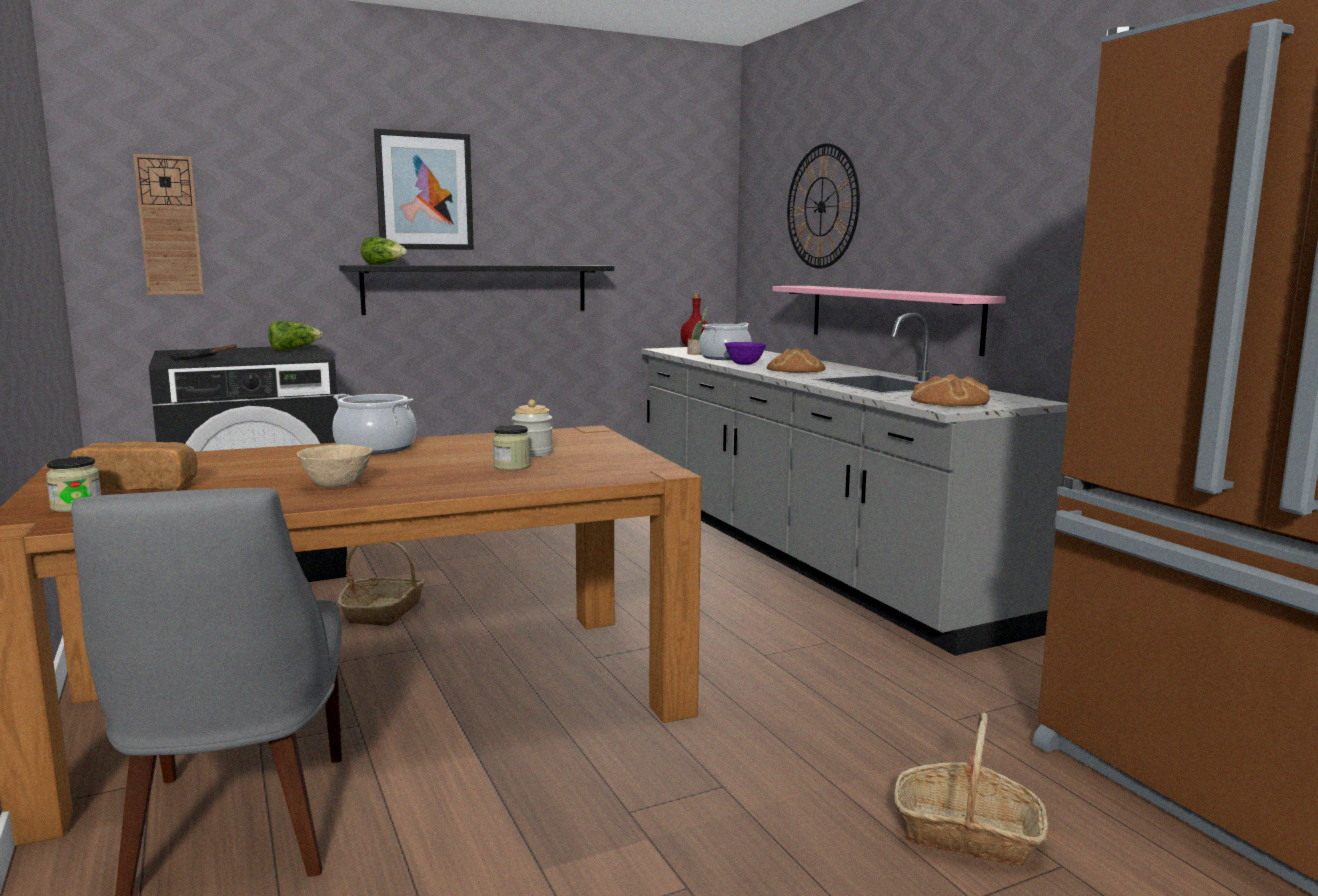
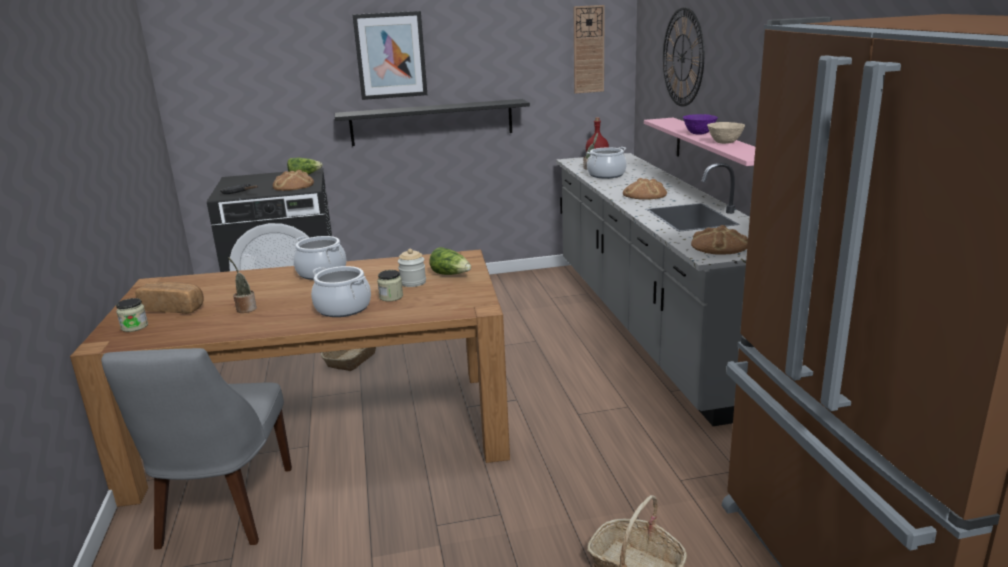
camera: 15 degrees right, 10 degrees up
wall clock [133,154,204,295] -> wall clock moved to [574,5,605,94]
beige bowl [296,444,373,488] -> beige bowl moved to [707,122,745,144]
lettuce [361,237,407,265] -> lettuce moved to [429,247,471,275]
purple bowl [725,342,766,365] -> purple bowl moved to [683,114,718,134]
none -> potted plant [228,257,257,313]
none -> bread [273,170,314,191]
none -> cooking pot [311,266,371,317]

